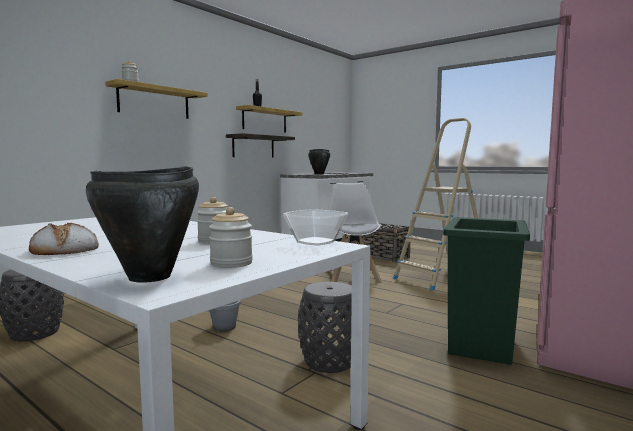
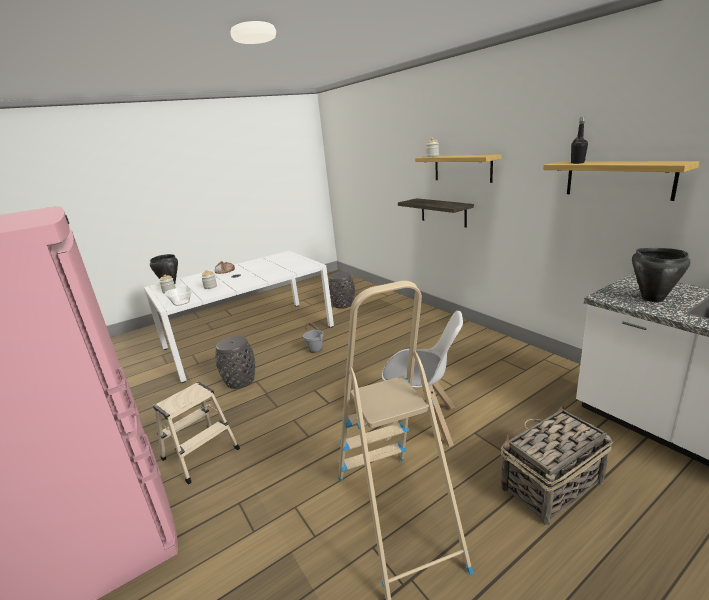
camera: 110 degrees right, 15 degrees up
shelf [226,133,295,158] -> shelf moved to [398,198,474,228]
green trash can [443,217,530,365] -> beige step ladder [153,381,240,484]

